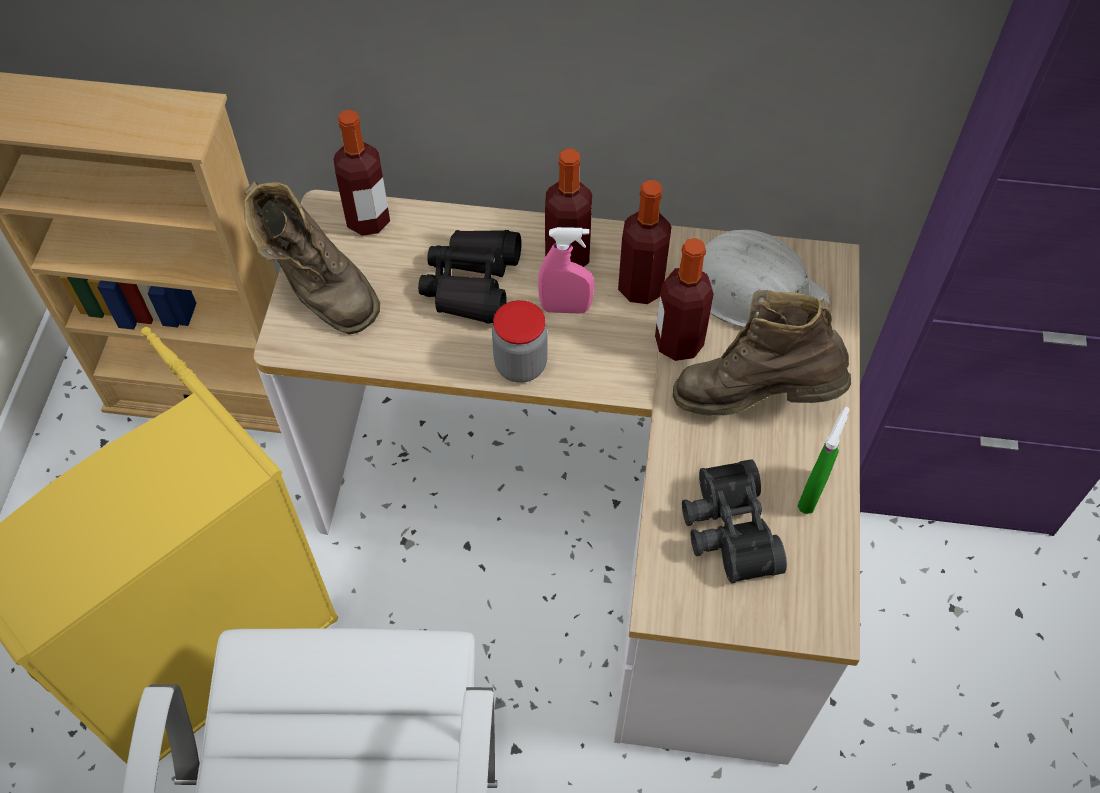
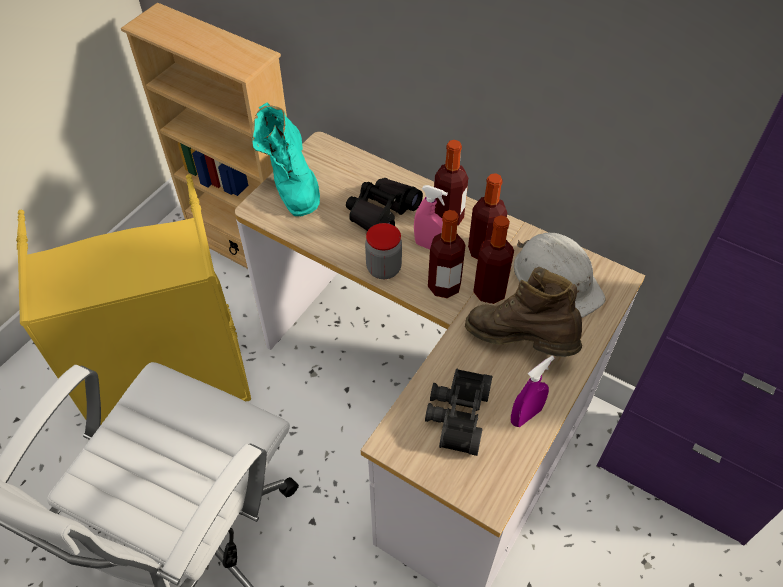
camera: 25 degrees right, 5 degrees down
brown boot [244,181,380,335] -> turquoise boot [252,103,320,216]
bottle [334,110,390,236] -> bottle moved to [428,210,466,298]
green spray bottle [798,407,850,514] -> purple spray bottle [511,356,555,427]

